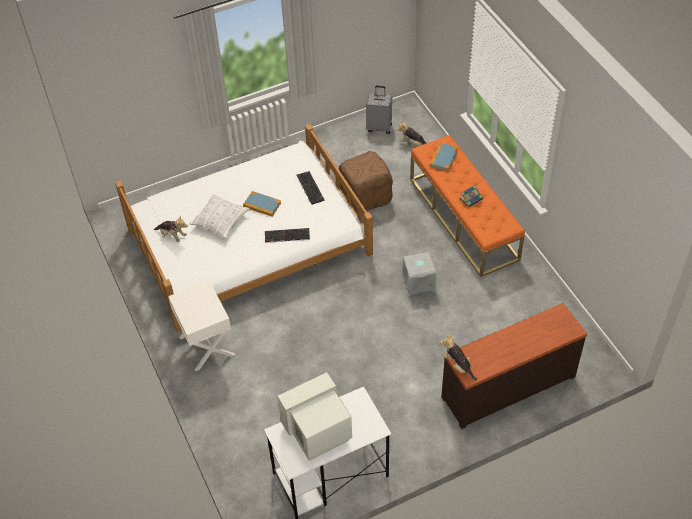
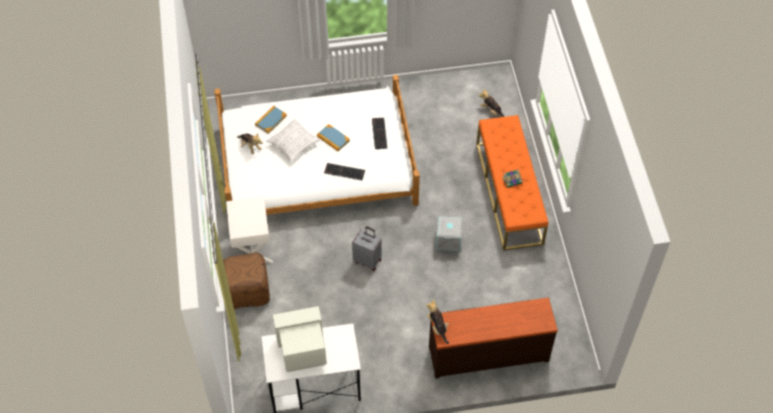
camera: 15 degrees right, 5 degrees up
brown ottoman [339,151,393,213] -> brown ottoman moved to [223,252,270,309]
grey suitcase [366,85,392,134] -> grey suitcase moved to [352,226,382,271]
book [430,143,458,172] -> book moved to [255,106,287,134]

